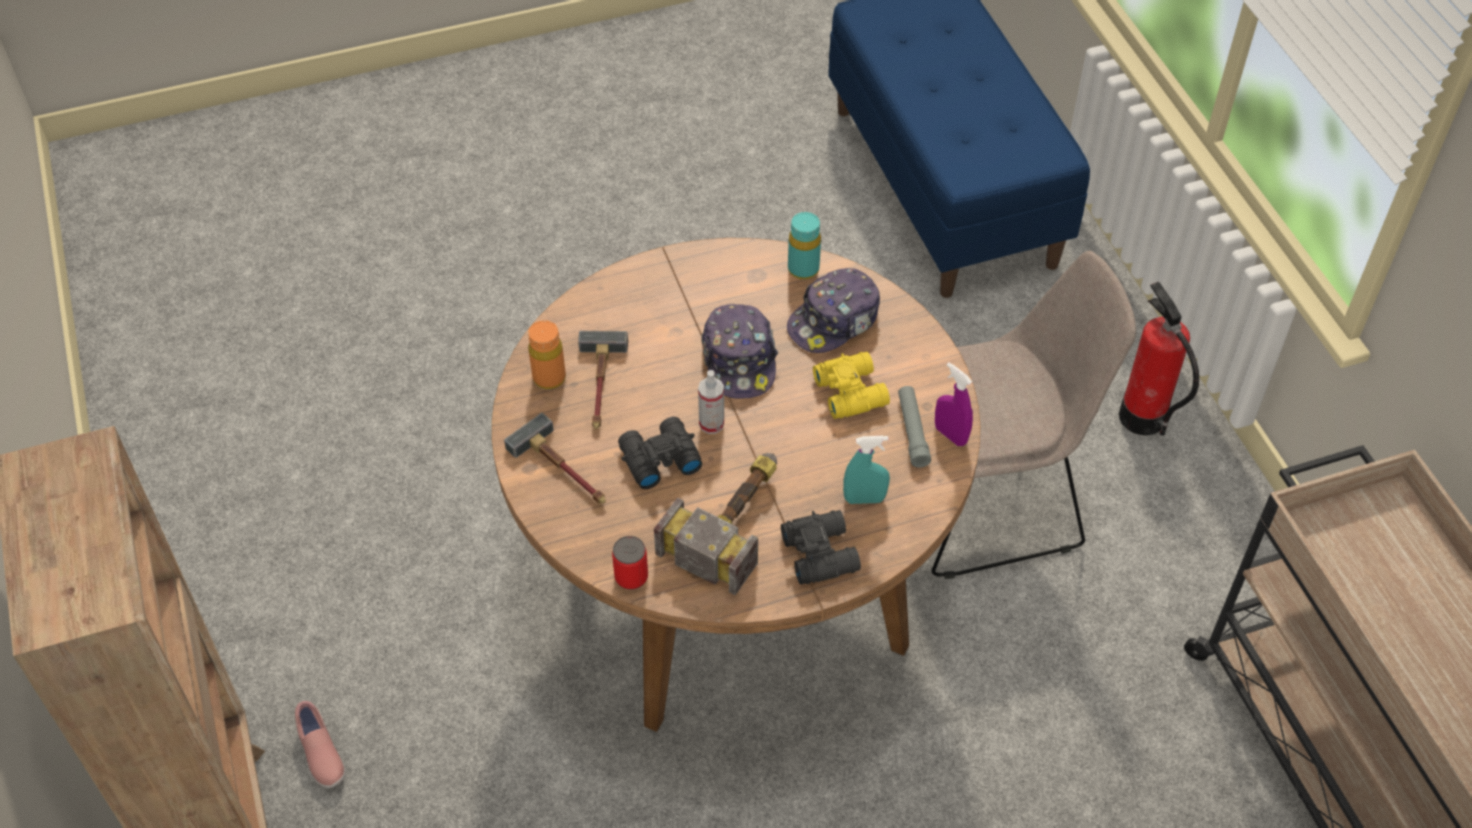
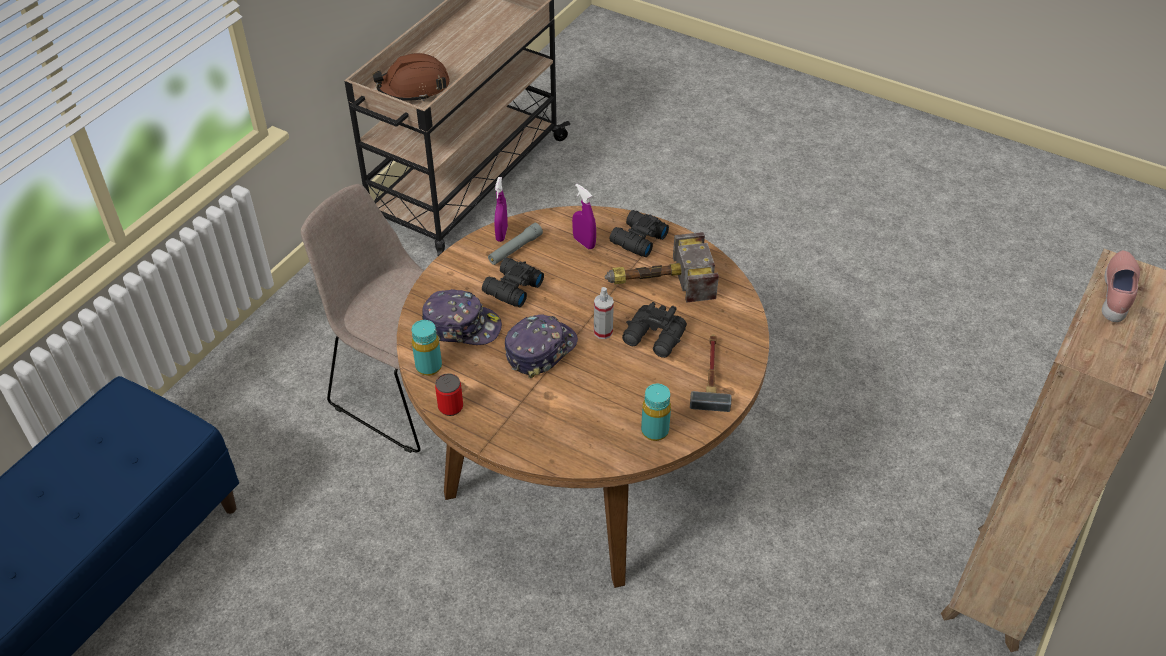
camera: 130 degrees left, 5 degrees down
pink shoe [295,701,345,788] -> pink shoe moved to [1102,251,1140,322]
orange bottle [528,320,566,389] -> turquoise bottle [641,384,671,441]
hammer [578,331,628,429] -> none
can [612,536,648,590] -> can moved to [435,373,463,416]
yellow binoculars [813,352,890,419] -> black binoculars [482,257,544,307]
turquoise spray bottle [843,436,890,504] -> purple spray bottle [572,183,596,249]
fire extinguisher [1119,282,1199,436] -> none
none -> brown hard hat [372,53,449,101]

